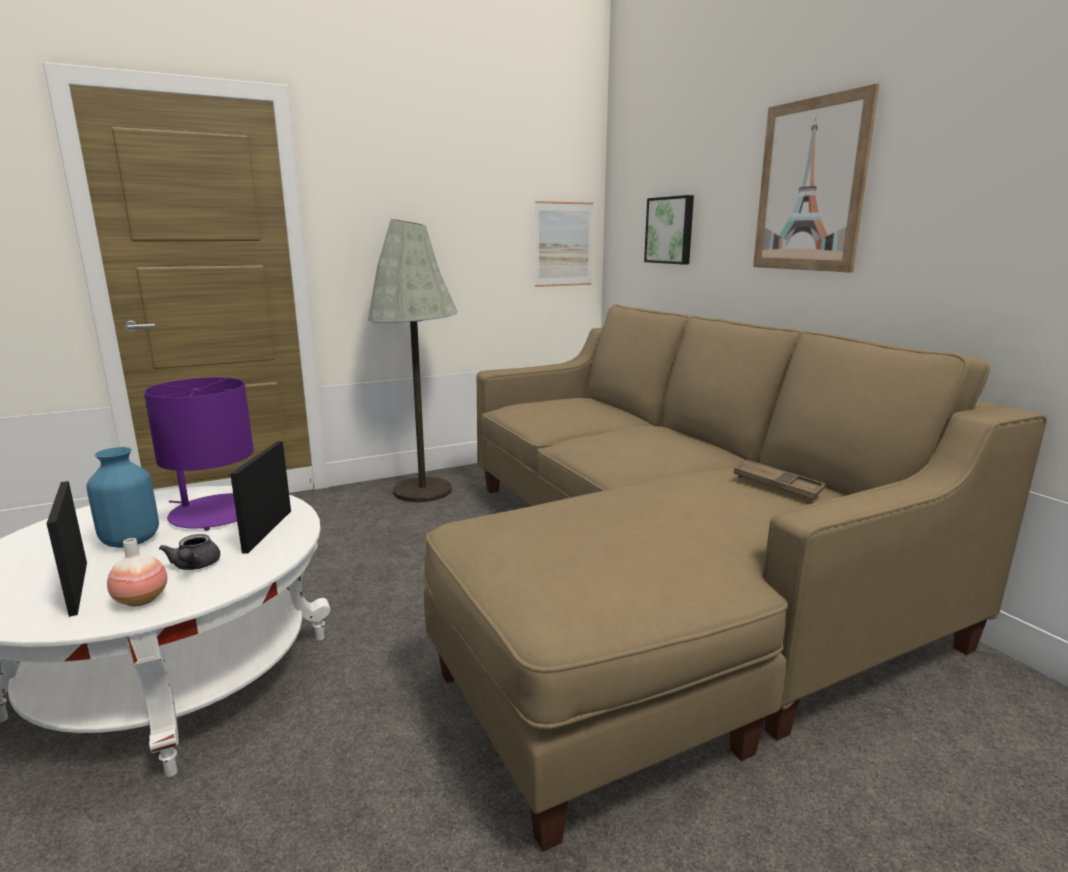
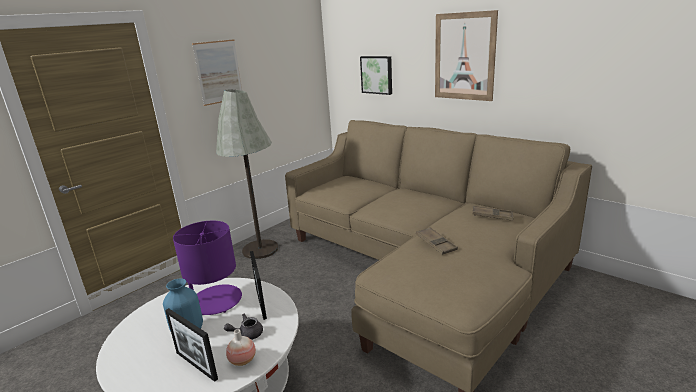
camera: 20 degrees left, 5 degrees up
grey teapot [159,534,220,570] -> grey teapot turned 105 degrees clockwise [224,314,263,340]
picture [535,201,593,287] -> picture moved to [192,39,242,106]
none -> brown tray [416,227,458,255]

